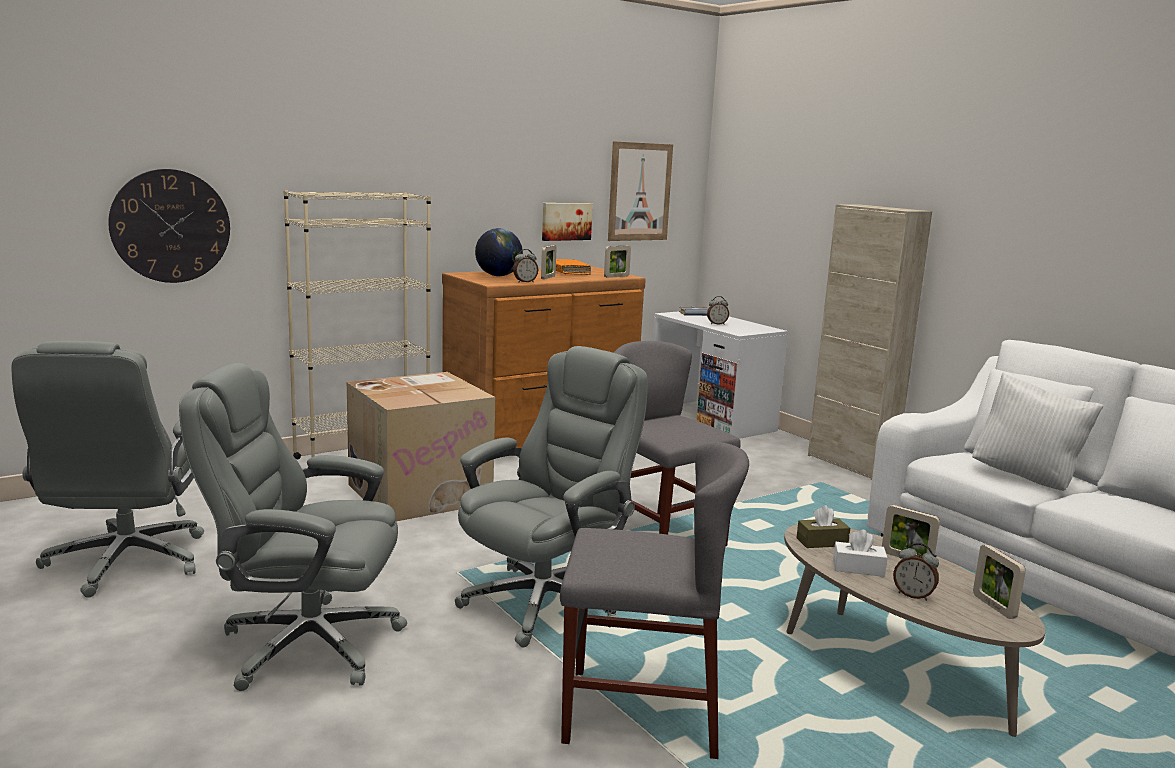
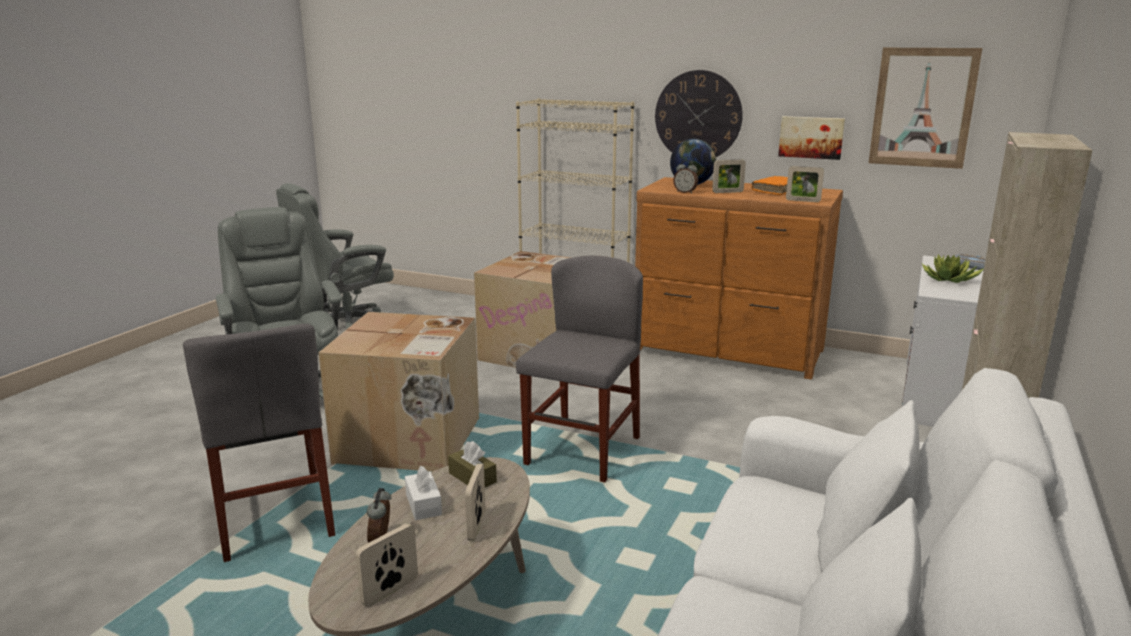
camera: 60 degrees right, 5 degrees up
wall clock [108,169,230,283] -> wall clock moved to [655,70,743,157]
grey office chair [455,346,648,647] -> cardboard box [318,312,479,472]
alarm clock [707,296,729,325] -> potted plant [922,254,984,283]
white pillow [972,372,1104,491] -> none

